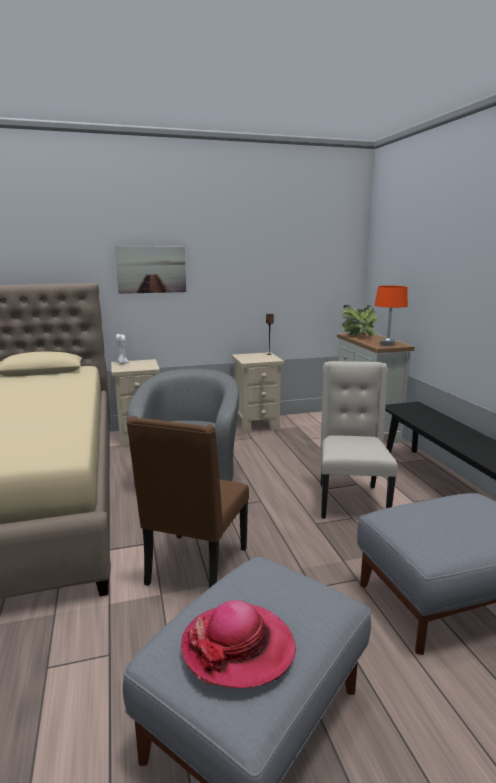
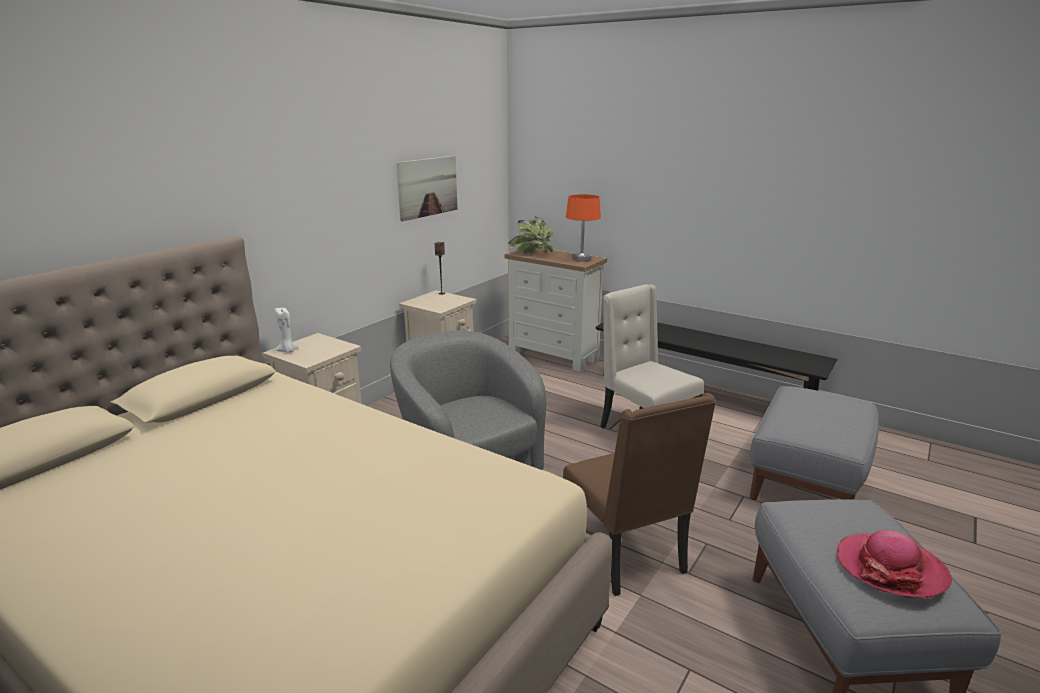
camera: 40 degrees left, 5 degrees up
picture [115,246,186,294] -> picture moved to [396,156,458,221]

